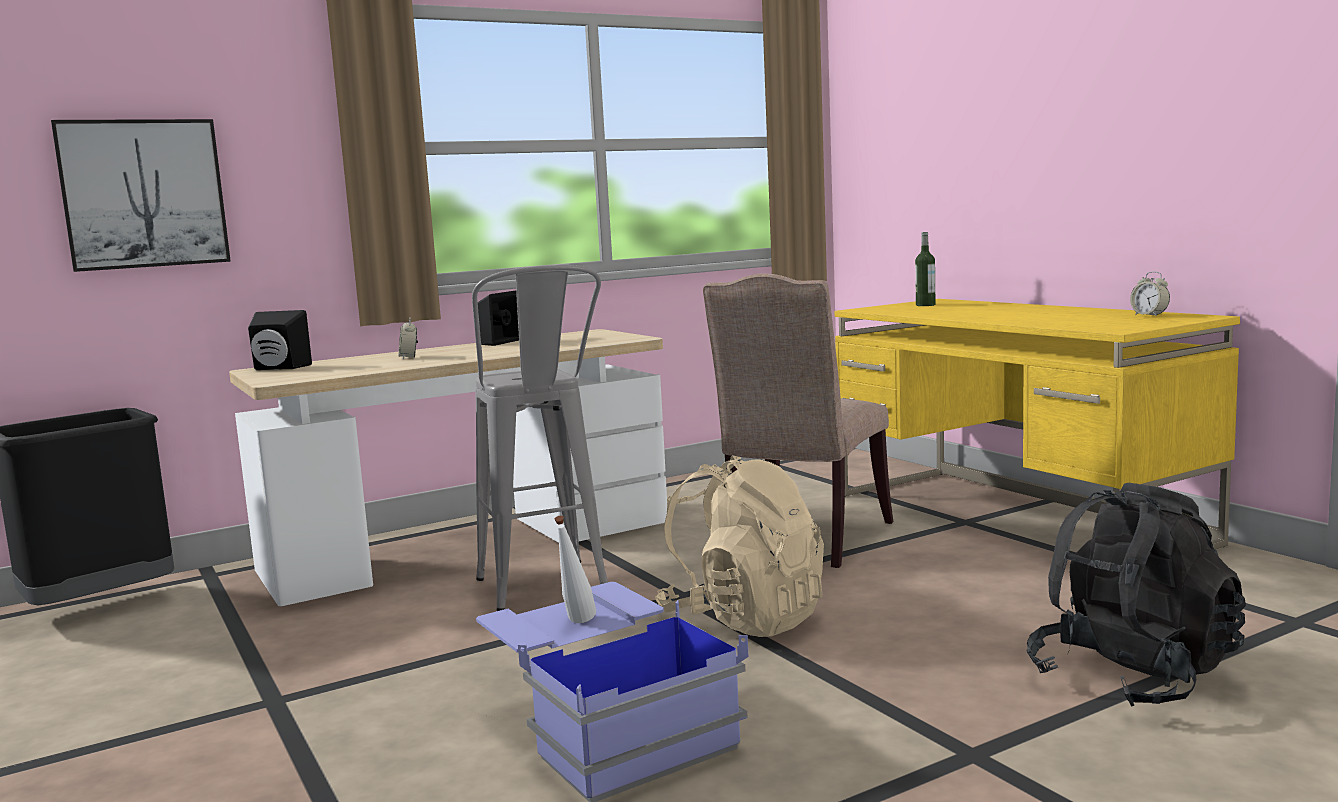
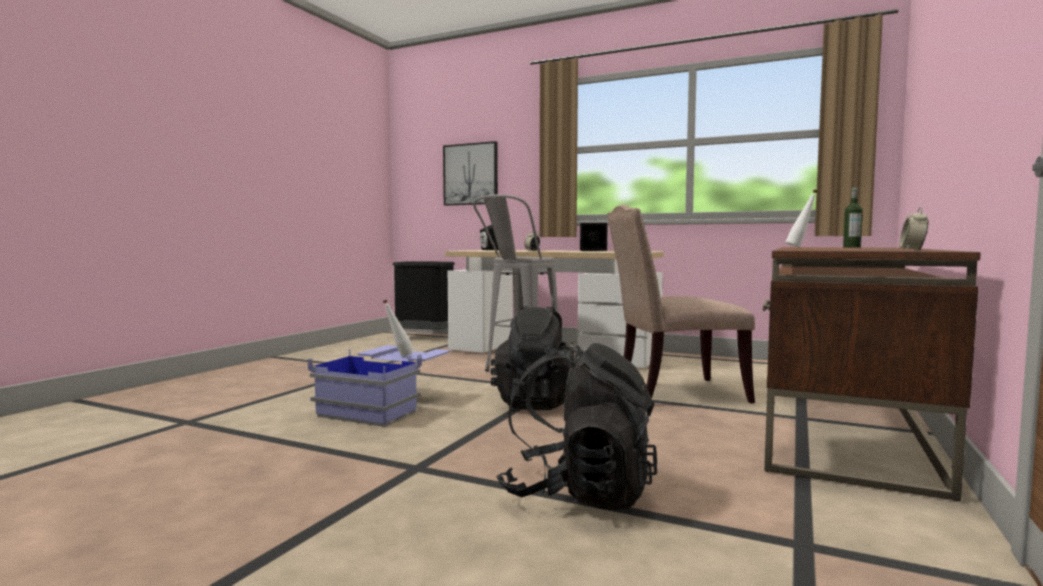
camera: 55 degrees right, 5 degrees down
beige backpack [655,455,824,637] -> black backpack [491,306,574,410]
yellow desk [835,299,1240,550] -> brown desk [763,247,981,501]
none -> white bottle [785,190,817,247]

